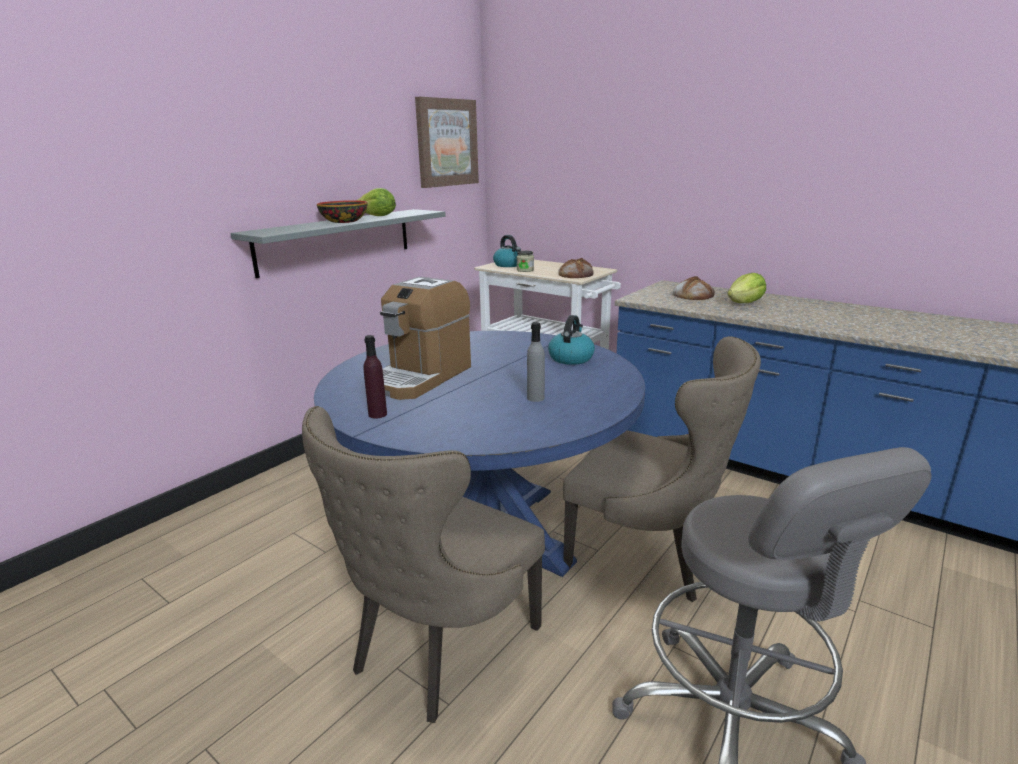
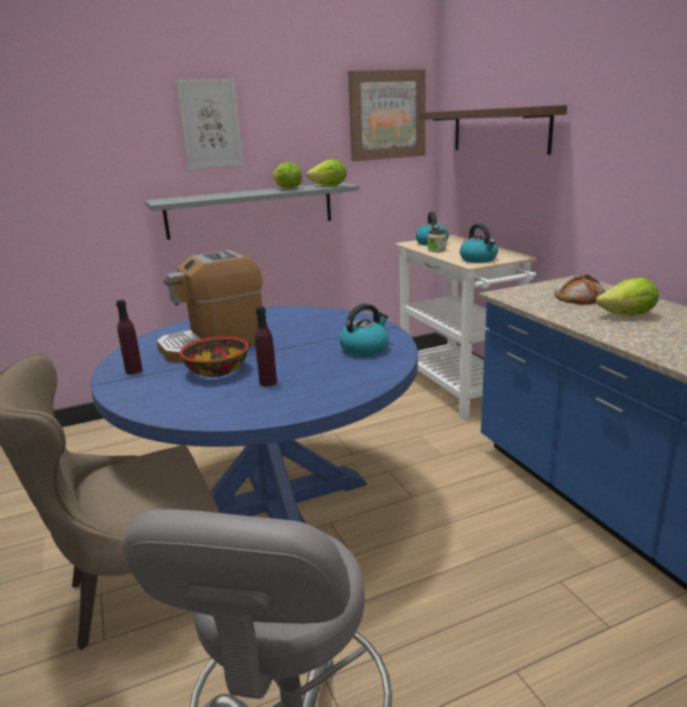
camera: 30 degrees right, 0 degrees up
bowl [317,200,368,223] -> bowl moved to [180,336,248,377]
grey bottle [527,322,545,402] -> purple bottle [255,306,277,387]
bread [558,258,594,278] -> kettle [460,223,498,263]
beige chair [563,336,761,602] -> none
none -> picture [176,79,244,170]
none -> lettuce [306,159,347,186]
none -> shelf [420,105,567,155]

